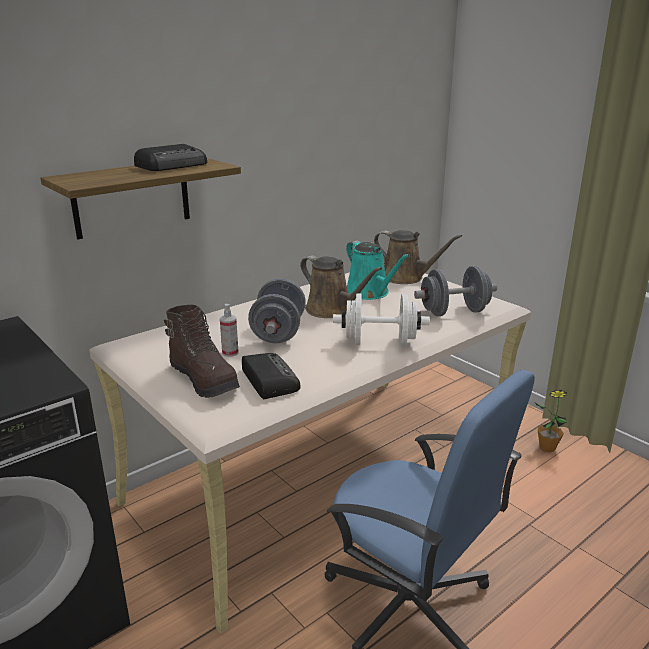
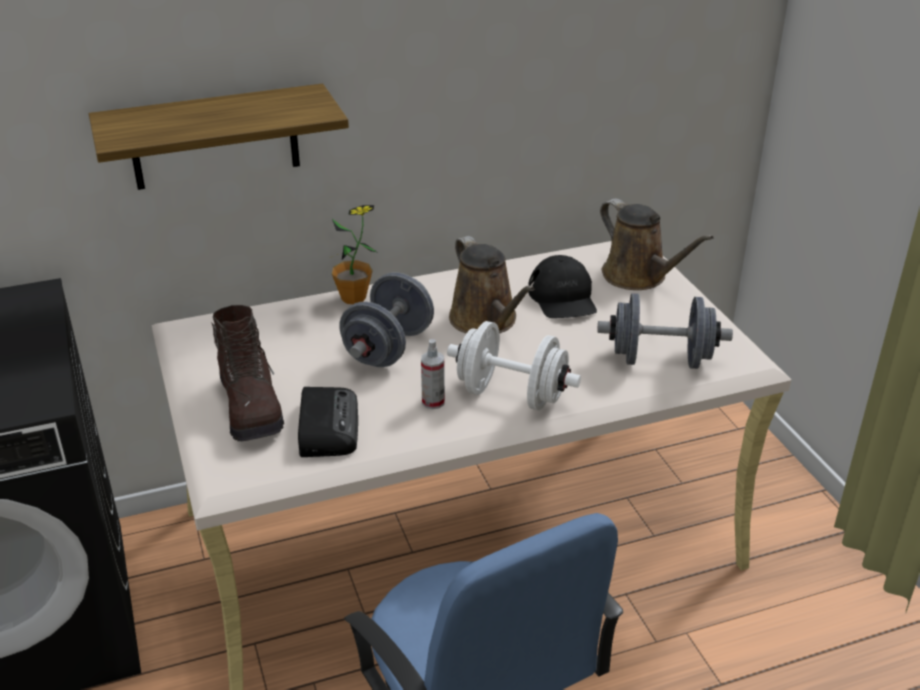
camera: 20 degrees right, 10 degrees up
radio [134,144,207,171] -> none
spray bottle [220,304,239,357] -> spray bottle moved to [421,339,445,409]
turquoise watering can [346,241,410,300] -> black cap [528,255,597,318]
potted plant [535,390,567,453] -> potted plant moved to [330,205,377,304]

